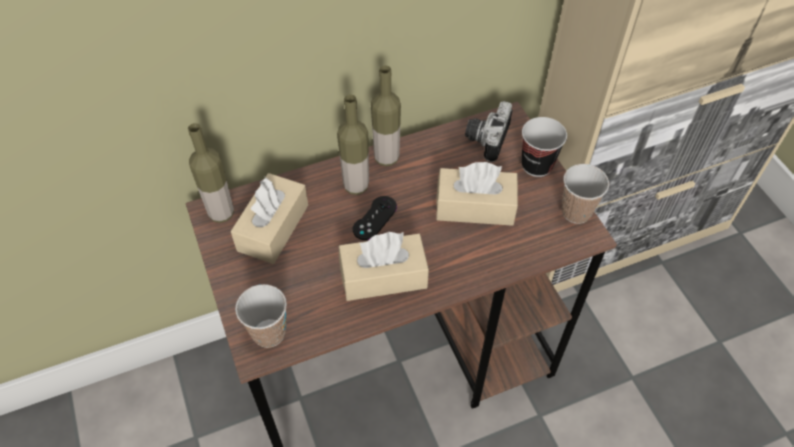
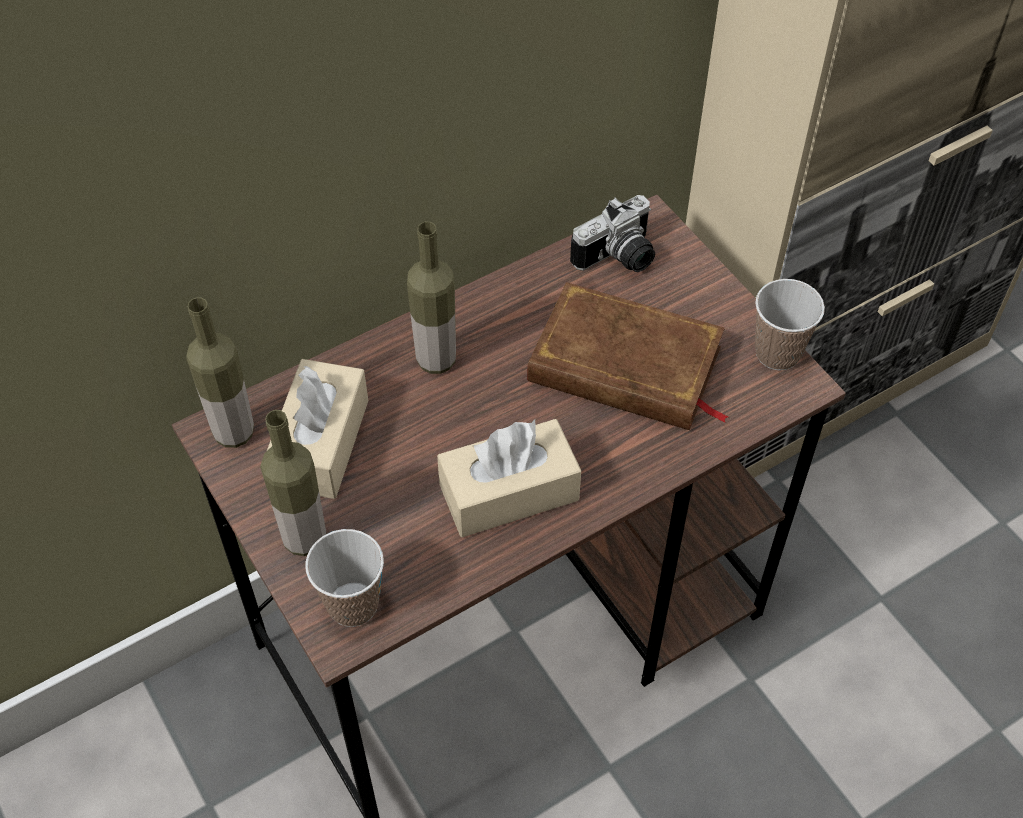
camera: 10 degrees left, 0 degrees up
black game controller [353,196,397,240] -> none
bottle [371,65,401,166] -> bottle moved to [260,410,326,556]
beige tissue box [436,162,518,226] -> brown book [527,282,728,430]
camera [465,101,513,162] -> camera turned 135 degrees counterclockwise [570,195,655,272]
cup [522,117,567,177] -> none

